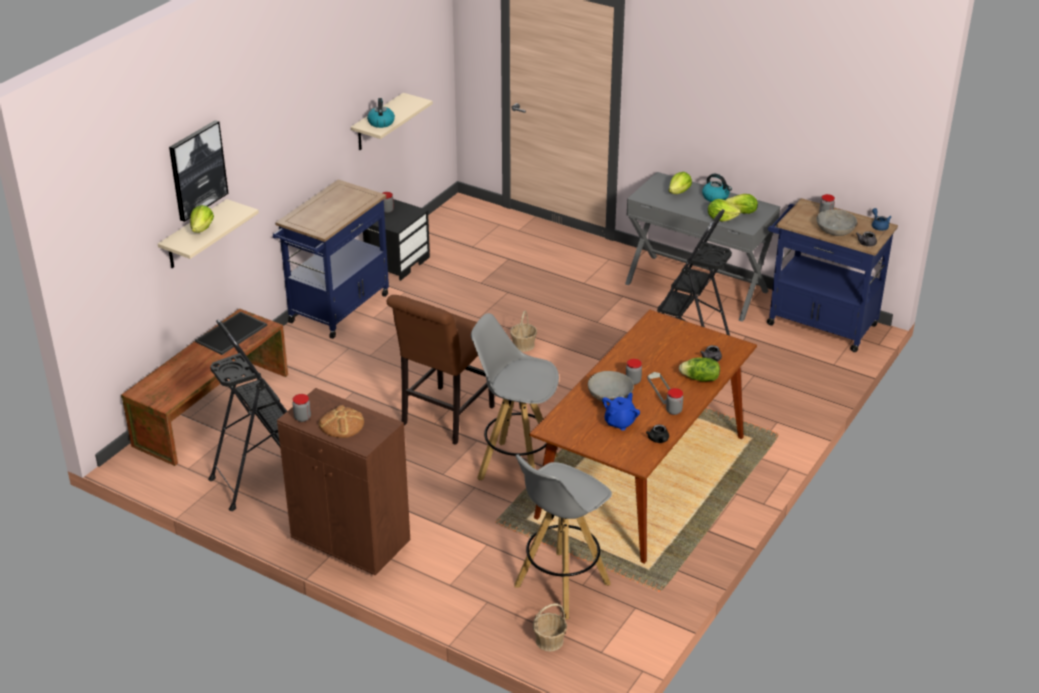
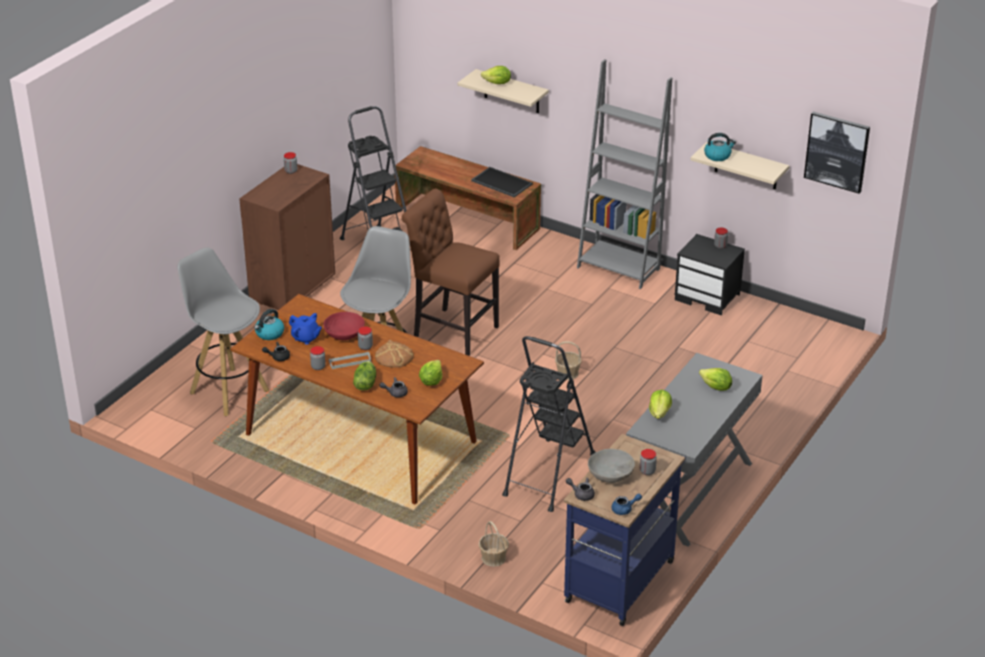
camera: 90 degrees right, 0 degrees up
picture [169,120,228,222] -> picture moved to [804,112,870,194]
blue cart [273,179,389,339] -> grey bookcase [577,59,672,289]
bread [319,405,364,438] -> bread moved to [375,340,414,368]
basket [533,604,567,651] -> basket moved to [479,521,509,567]
grey bowl [588,371,634,403] -> red bowl [323,312,365,340]
kettle [702,173,732,202] -> kettle moved to [254,309,284,340]
lettuce [725,194,758,214] -> lettuce moved to [419,360,442,386]

